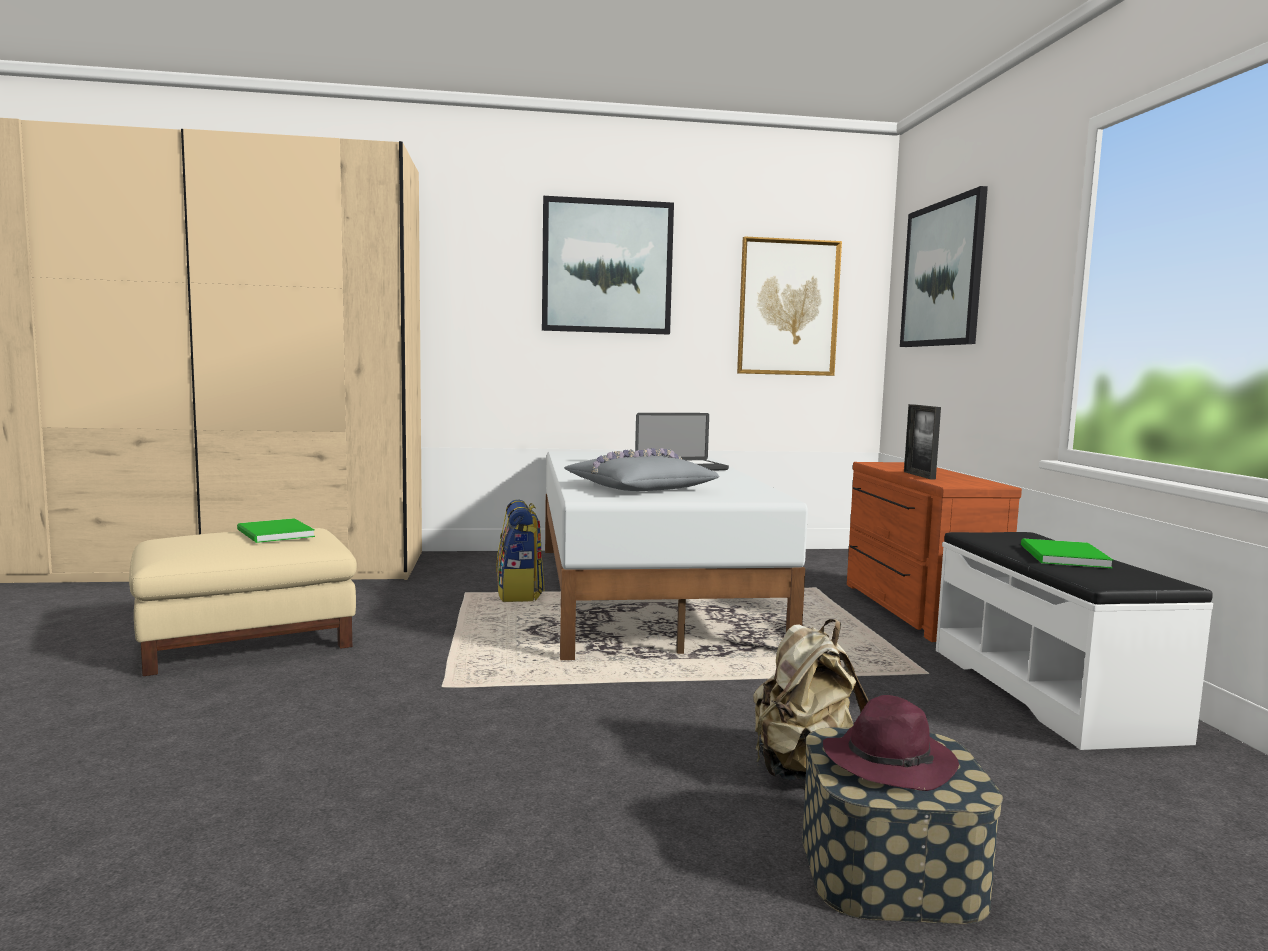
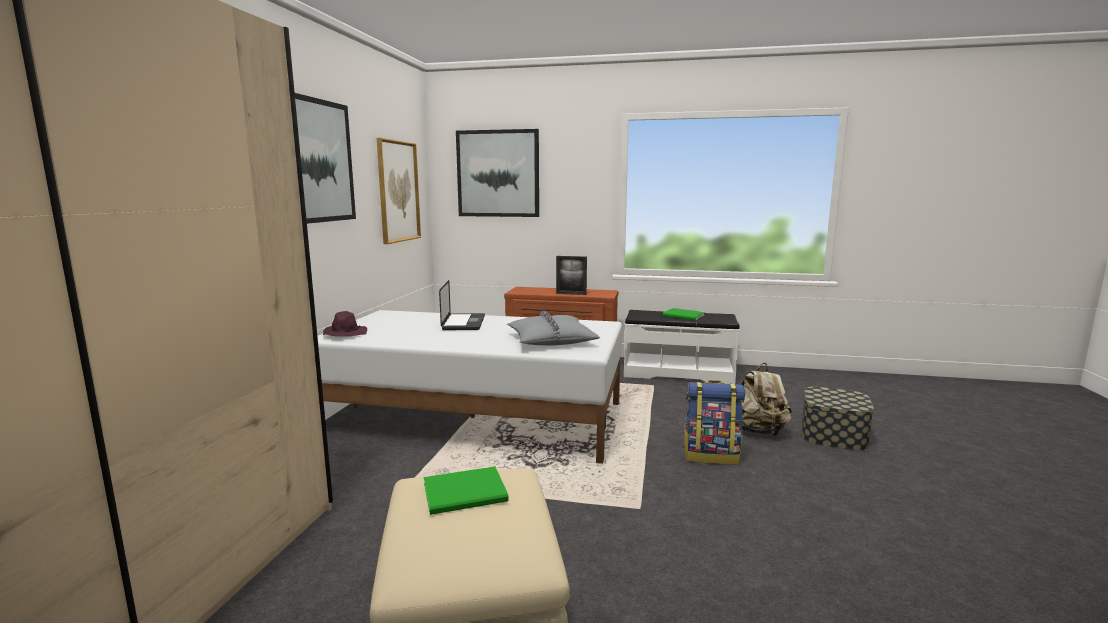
camera: 70 degrees left, 5 degrees up
backpack [496,500,544,602] -> backpack moved to [683,380,745,465]
purple hat [823,695,959,791] -> purple hat moved to [323,311,367,336]

